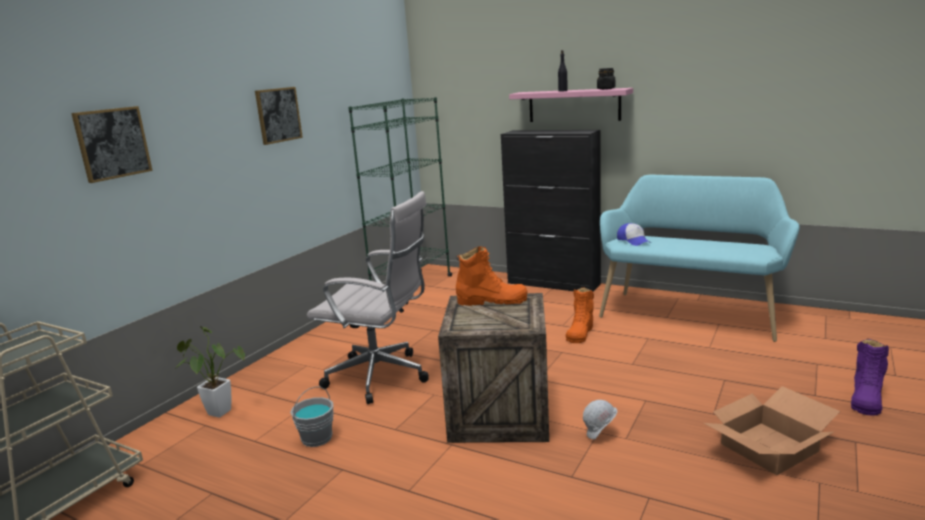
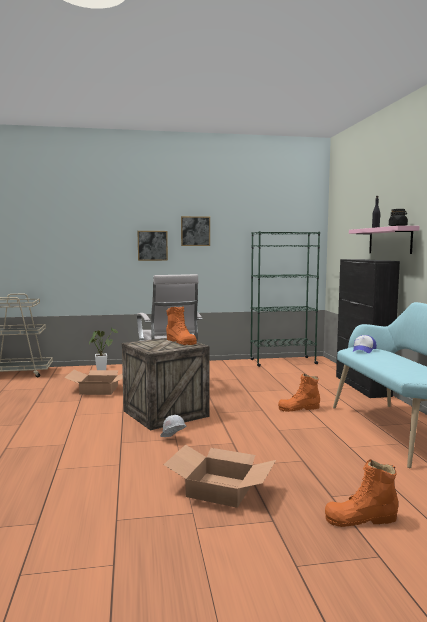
camera: 50 degrees right, 10 degrees down
picture [71,106,153,183] -> picture moved to [138,231,168,261]
grey bucket [290,386,334,447] -> cardboard box [64,370,123,395]
purple boot [851,339,889,416] -> orange boot [325,459,398,527]

